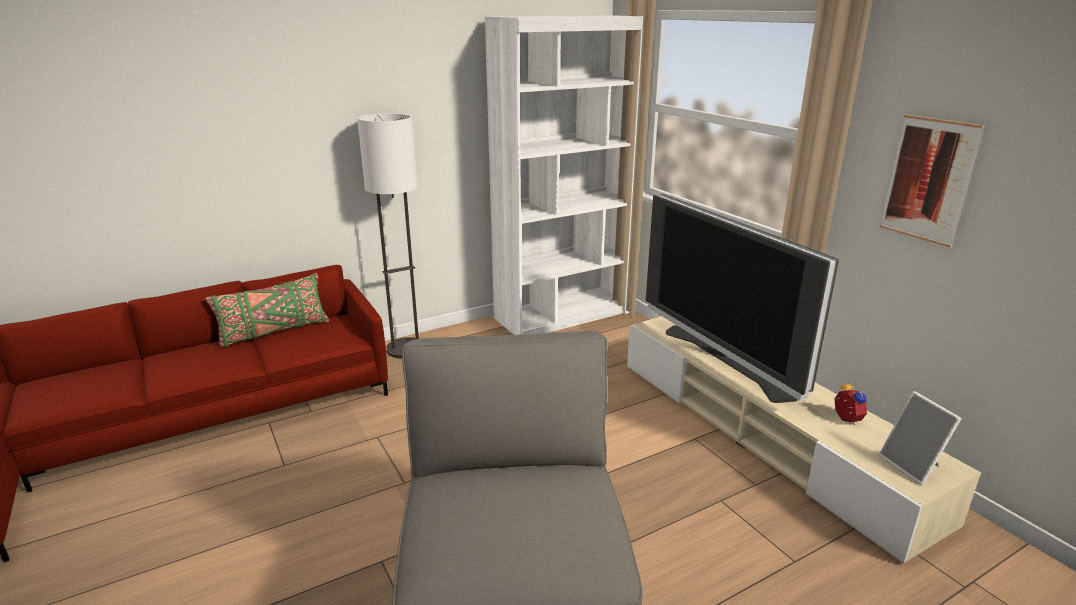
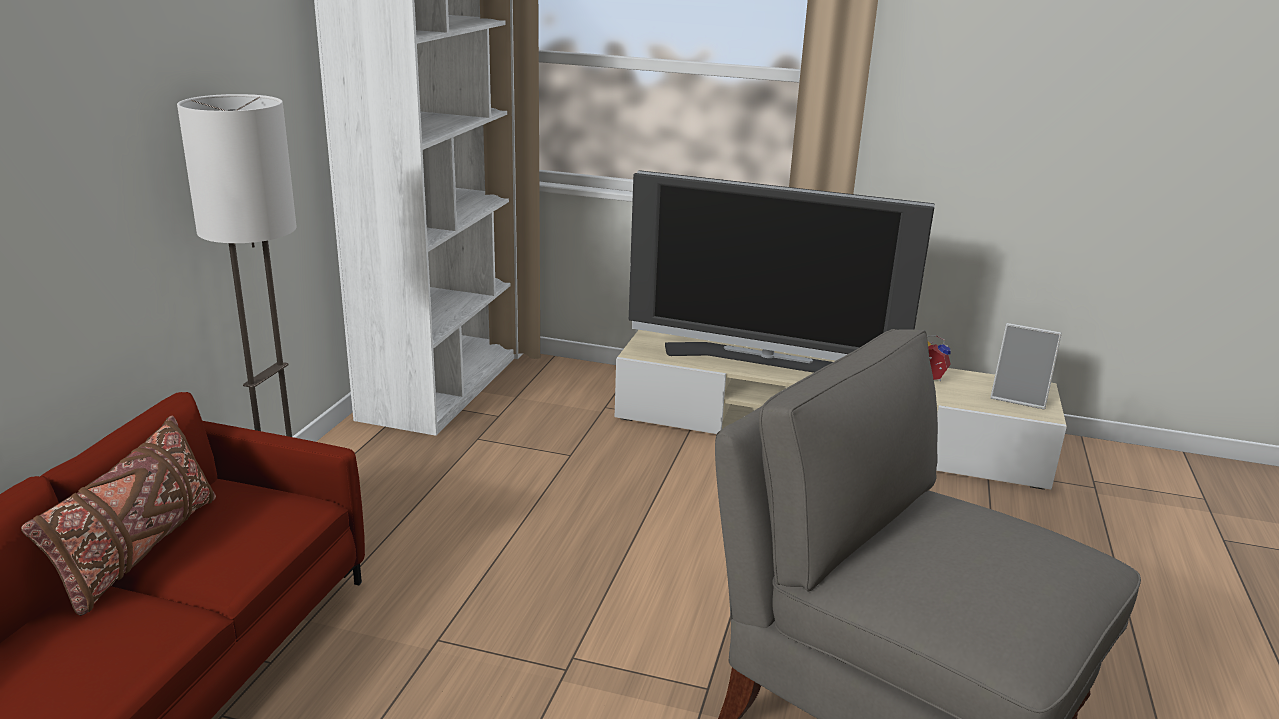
camera: 45 degrees left, 0 degrees up
green pillow [205,273,329,347] -> brown pillow [21,416,216,616]
picture [880,115,984,248] -> none

